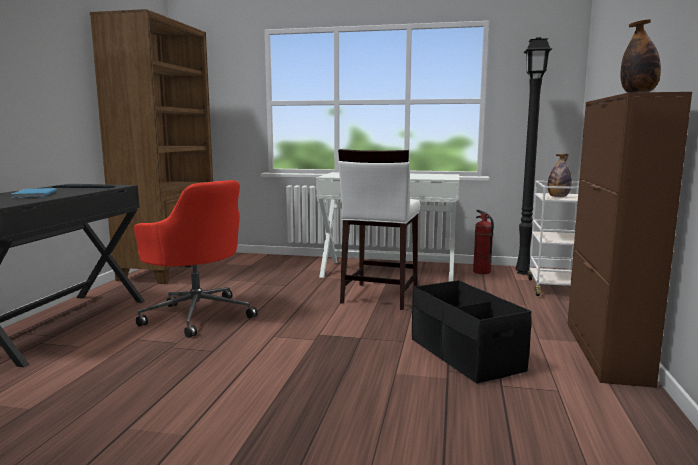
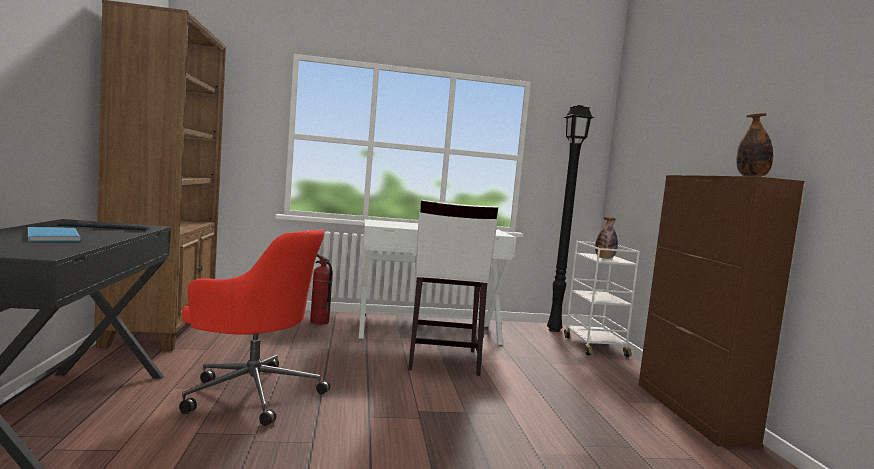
camera: 20 degrees left, 5 degrees down
black storage box [412,280,532,384] -> none
fire extinguisher [473,210,494,274] -> fire extinguisher moved to [310,254,333,325]

